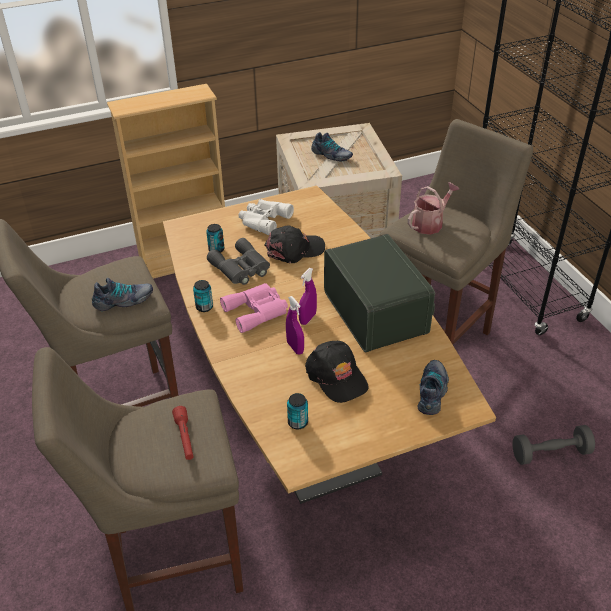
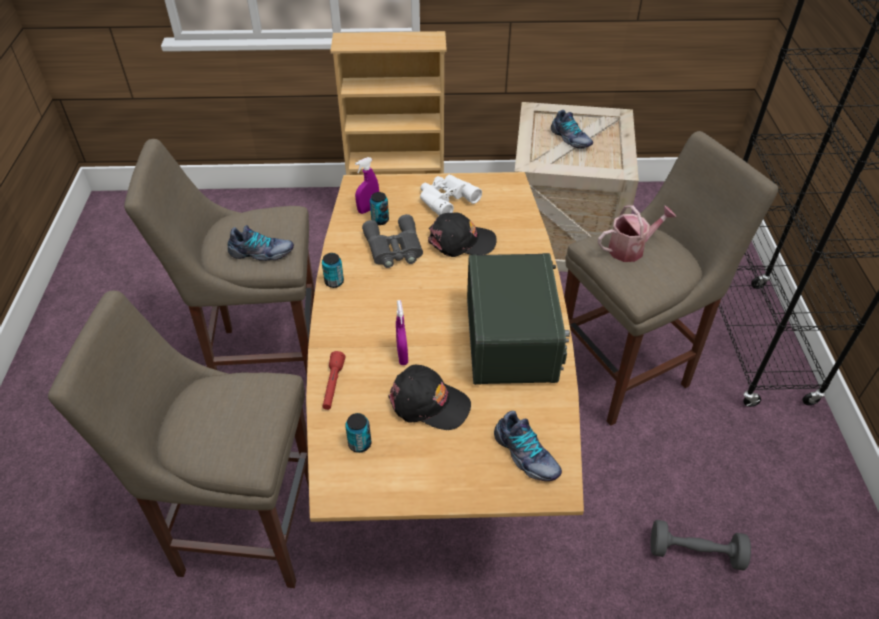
camera: 20 degrees right, 5 degrees up
red flashlight [172,406,194,460] -> red flashlight moved to [323,351,345,410]
pink binoculars [220,283,288,333] -> none
purple spray bottle [299,268,317,325] -> purple spray bottle moved to [355,157,379,214]
black cap [305,341,369,403] -> black cap turned 60 degrees counterclockwise [388,365,471,430]
shoe [418,360,449,415] -> shoe turned 105 degrees clockwise [494,411,562,481]

